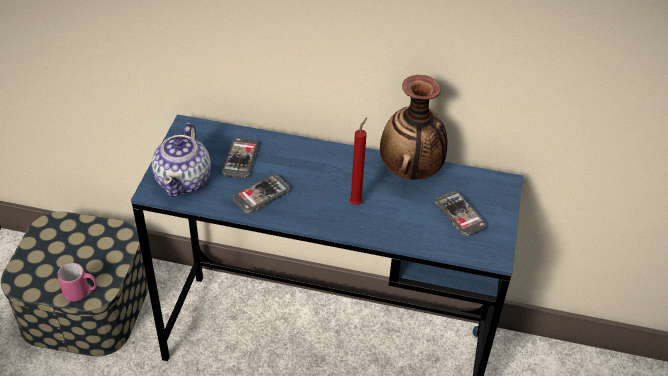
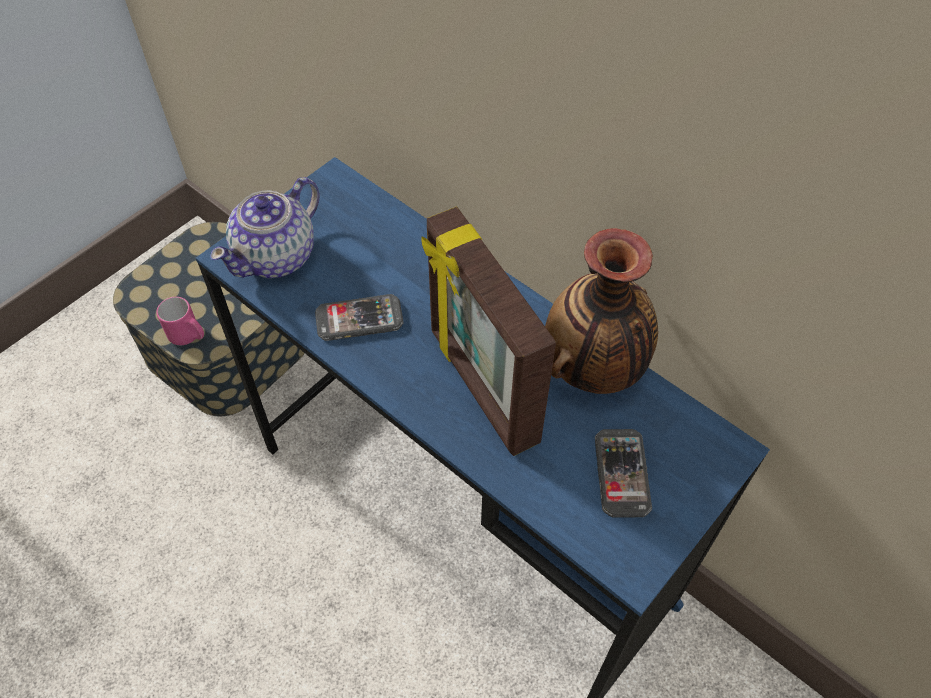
camera: 30 degrees right, 10 degrees up
phone [222,137,259,179] -> none
red candle [350,118,367,205] -> picture frame [421,207,556,456]

